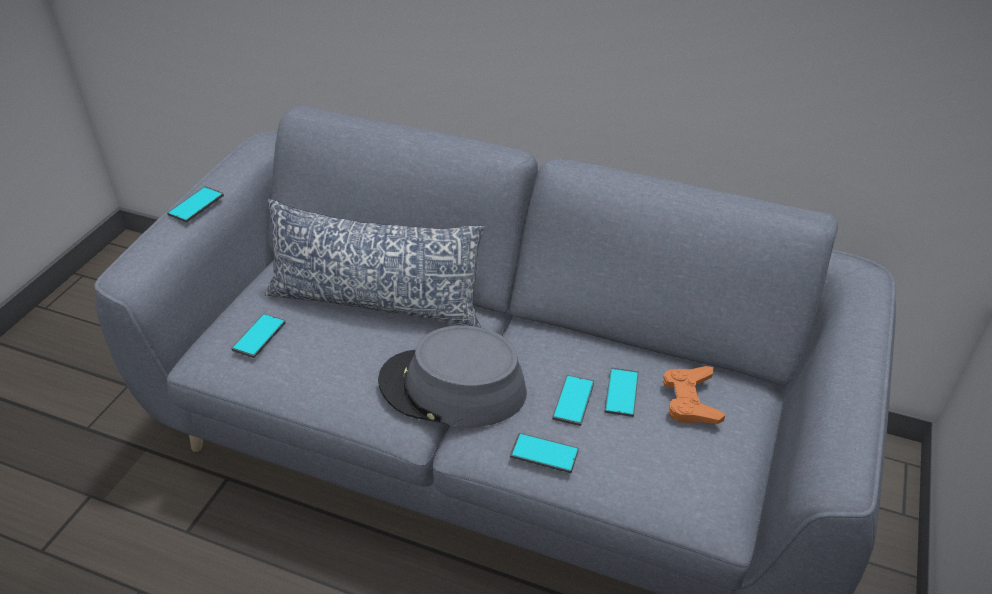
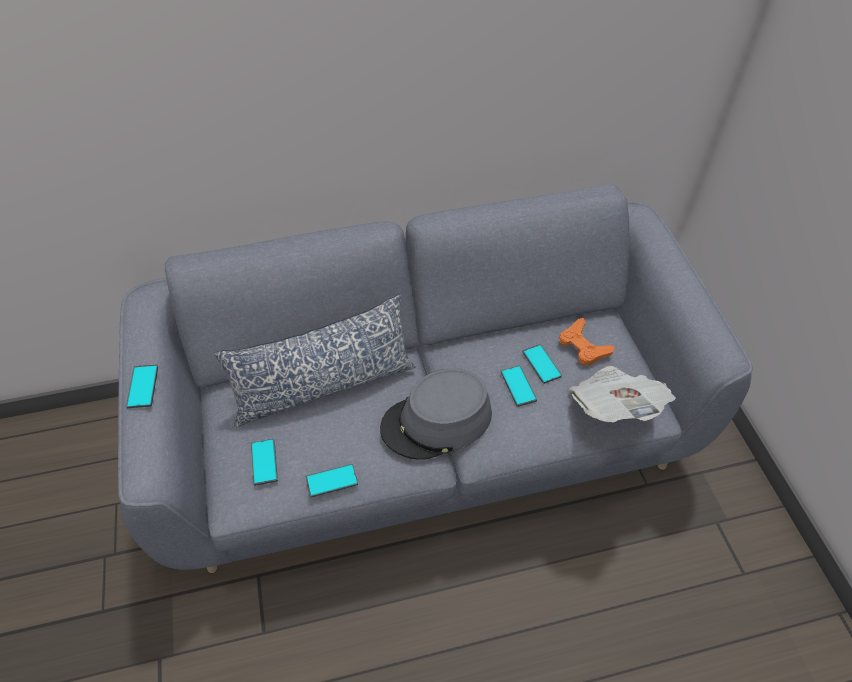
camera: 35 degrees left, 10 degrees up
phone [510,433,579,473] -> phone moved to [306,464,358,497]
none -> newspaper [569,366,676,422]

